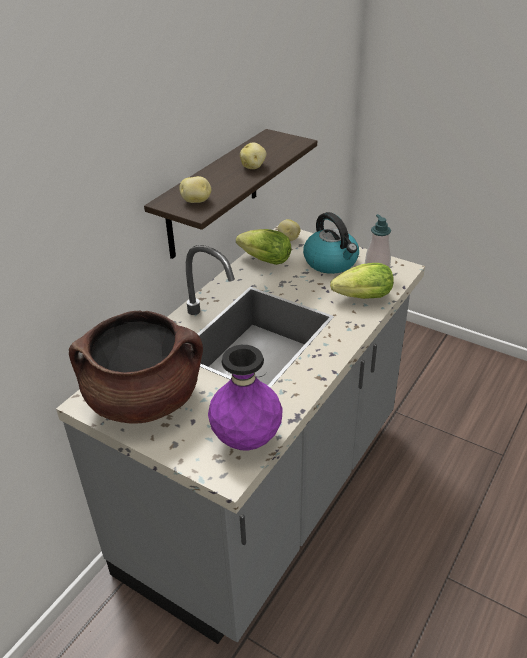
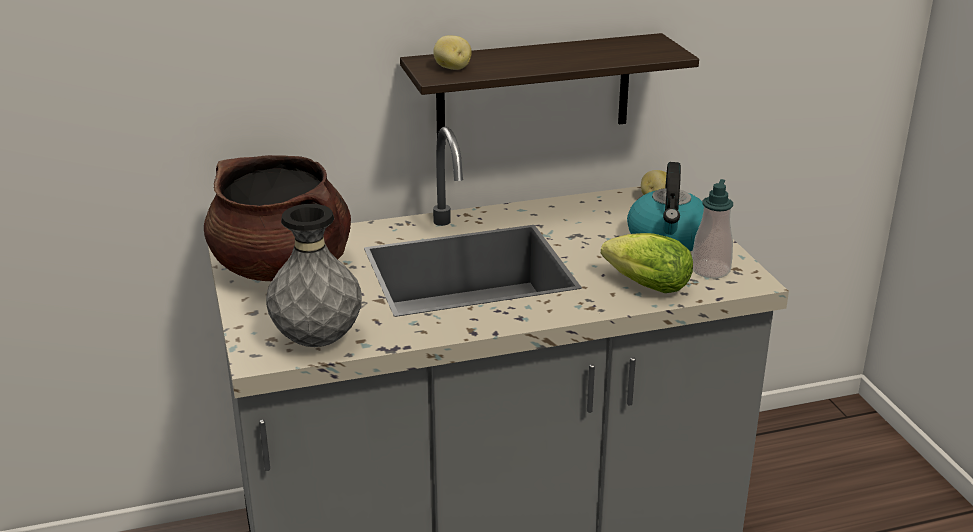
camera: 40 degrees right, 10 degrees down
purple vase [208,345,283,451] -> grey vase [266,204,362,347]
lettuce [236,229,291,265] -> none
potato [240,142,266,169] -> none

